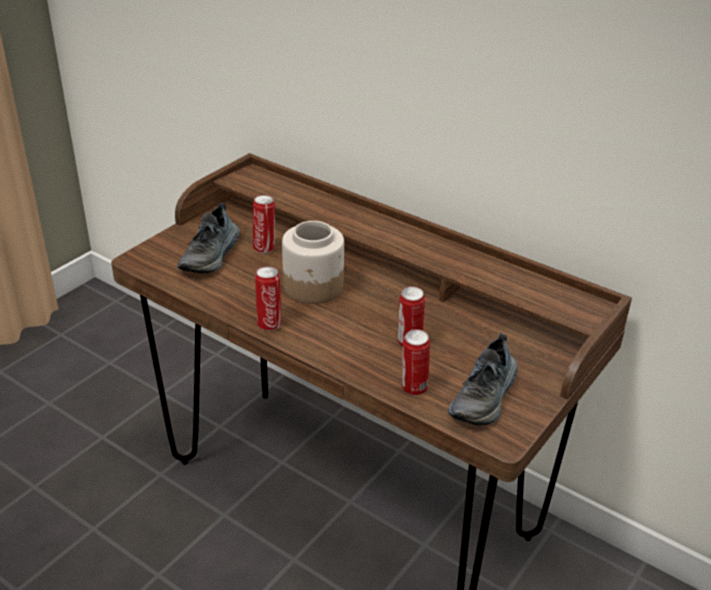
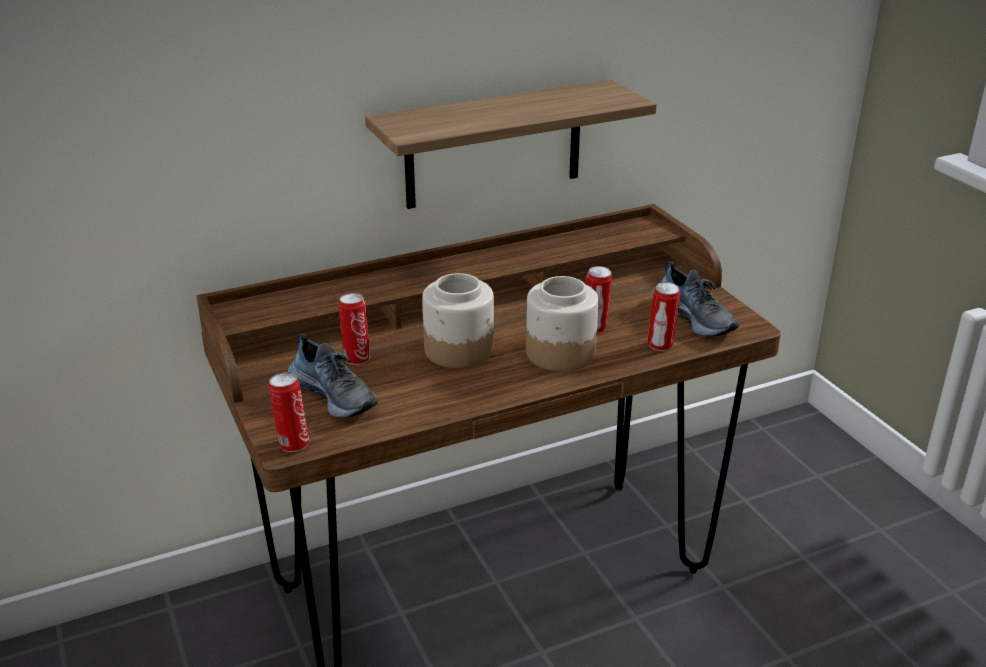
camera: 60 degrees left, 5 degrees down
can [255,266,281,331] -> can moved to [268,372,309,452]
none -> shelf [365,80,657,209]
none -> jar [526,276,599,372]

